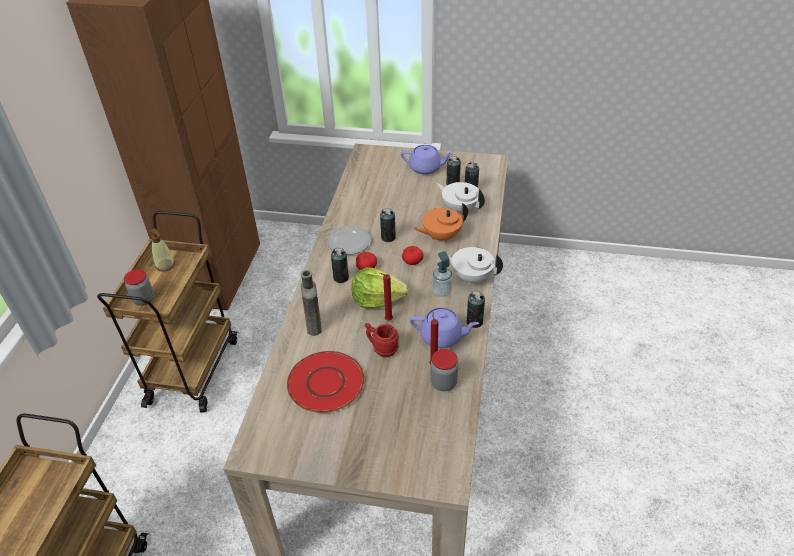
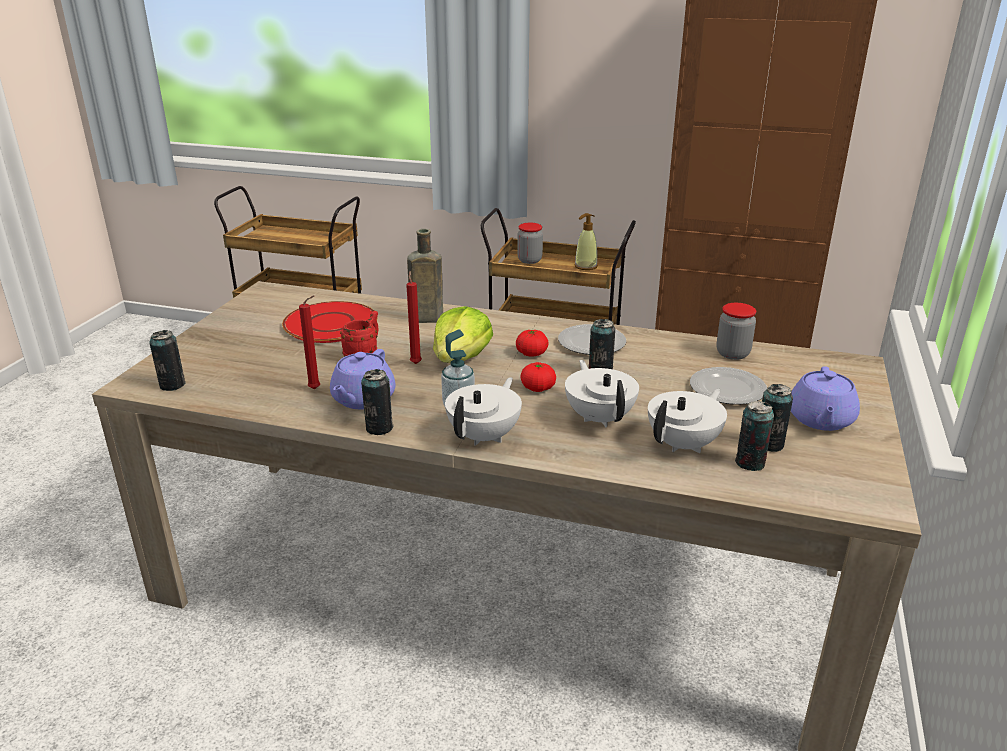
camera: 95 degrees right, 15 degrees down
can [331,248,349,283] -> can moved to [149,330,186,391]
orange teapot [413,203,468,242] -> white teapot [565,360,639,427]
jar [431,349,458,391] -> jar moved to [716,303,756,360]
none -> plate [690,367,767,405]

